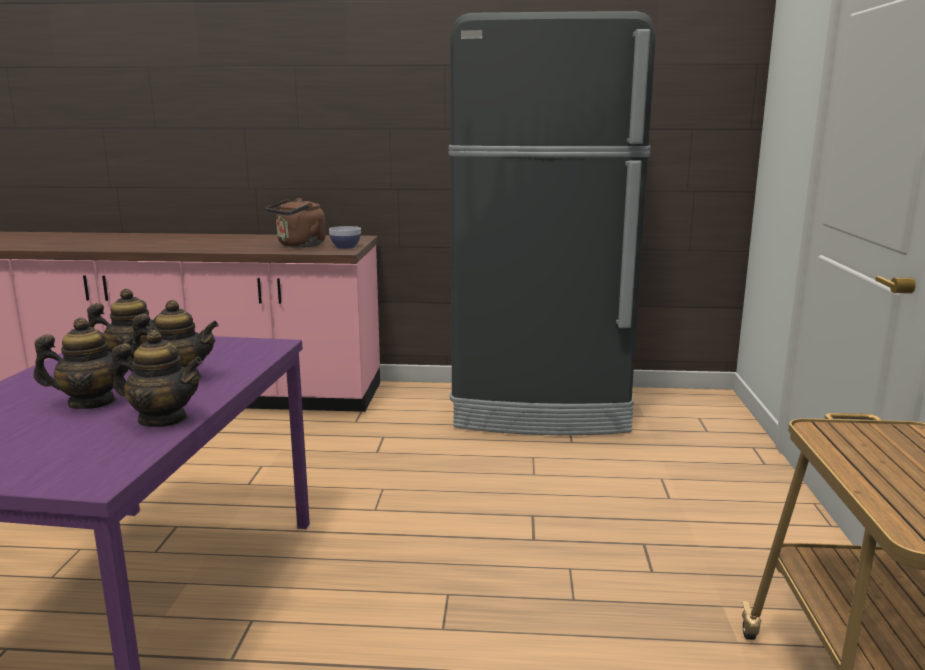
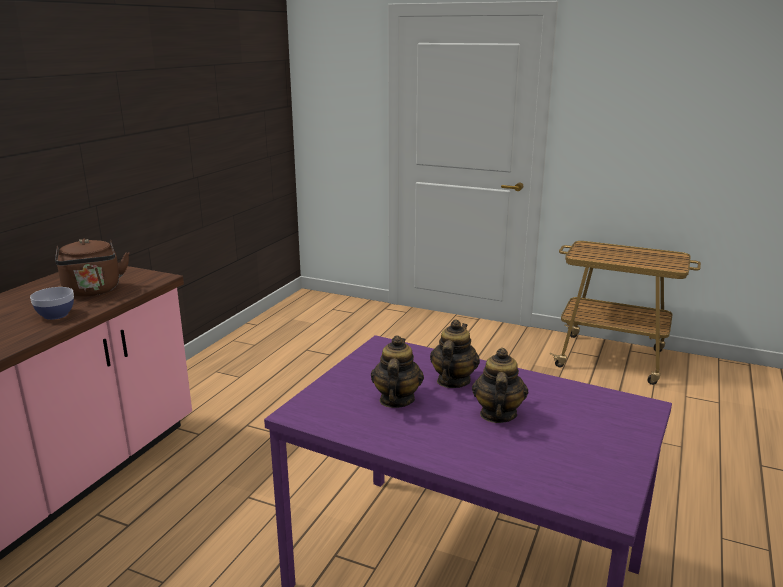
camera: 70 degrees left, 5 degrees up
teapot [112,330,203,427] -> none
bowl [329,226,361,249] -> bowl moved to [30,287,74,320]
black fridge [449,11,656,435] -> none

